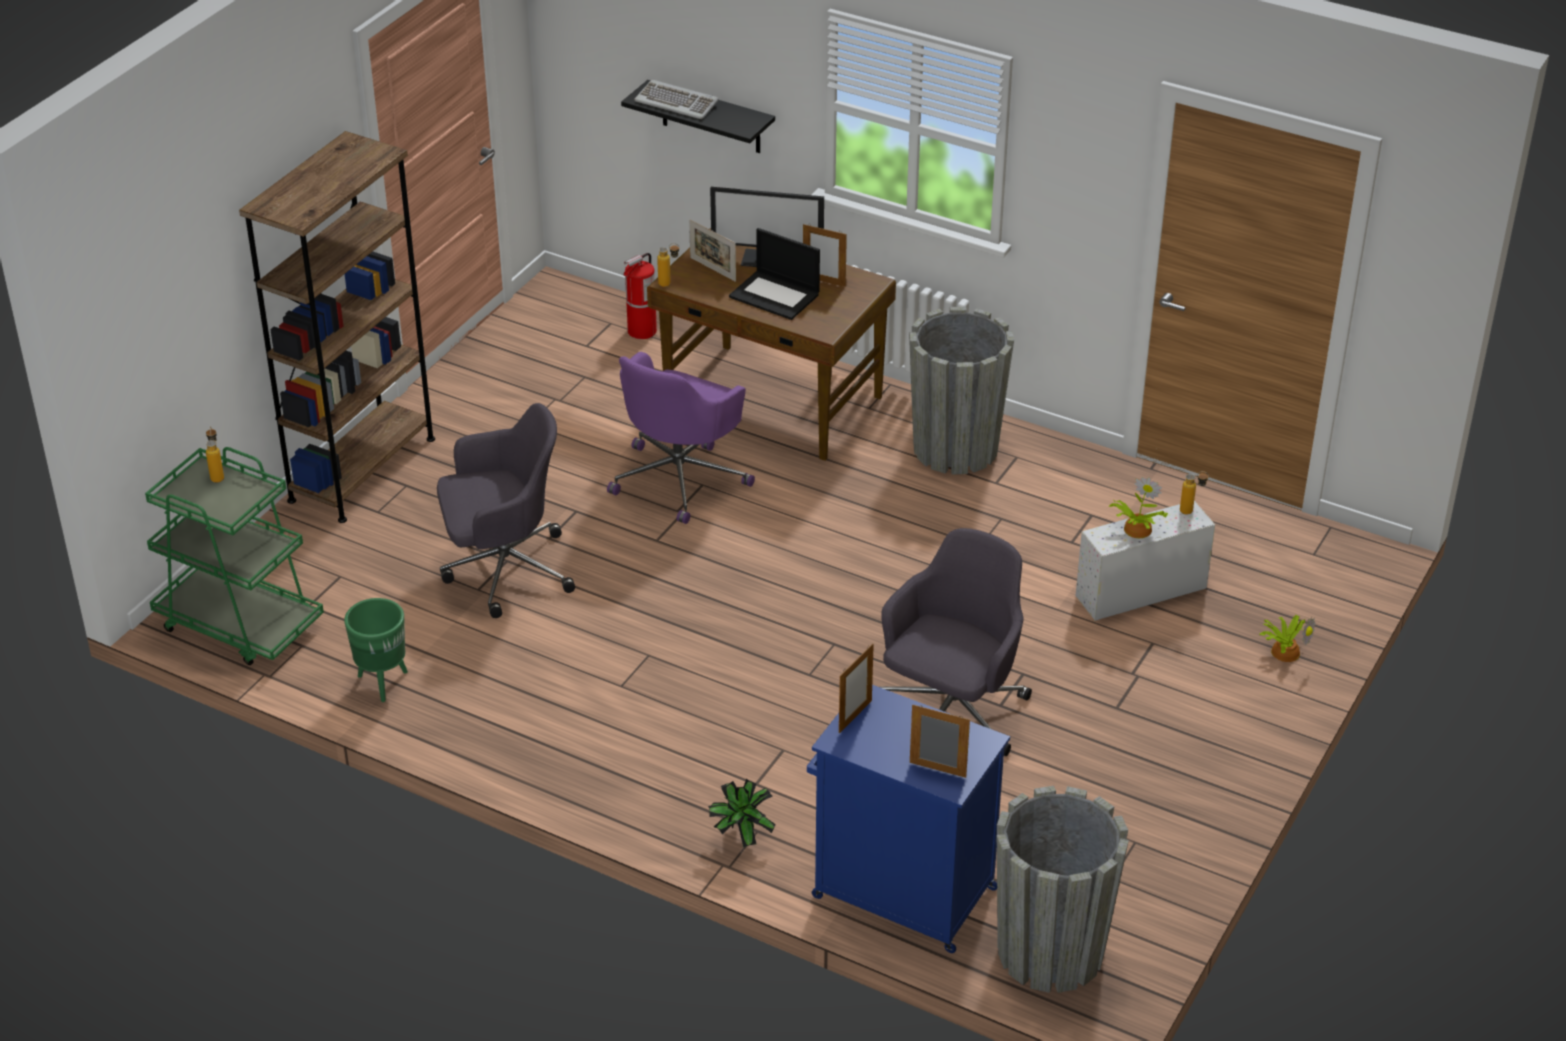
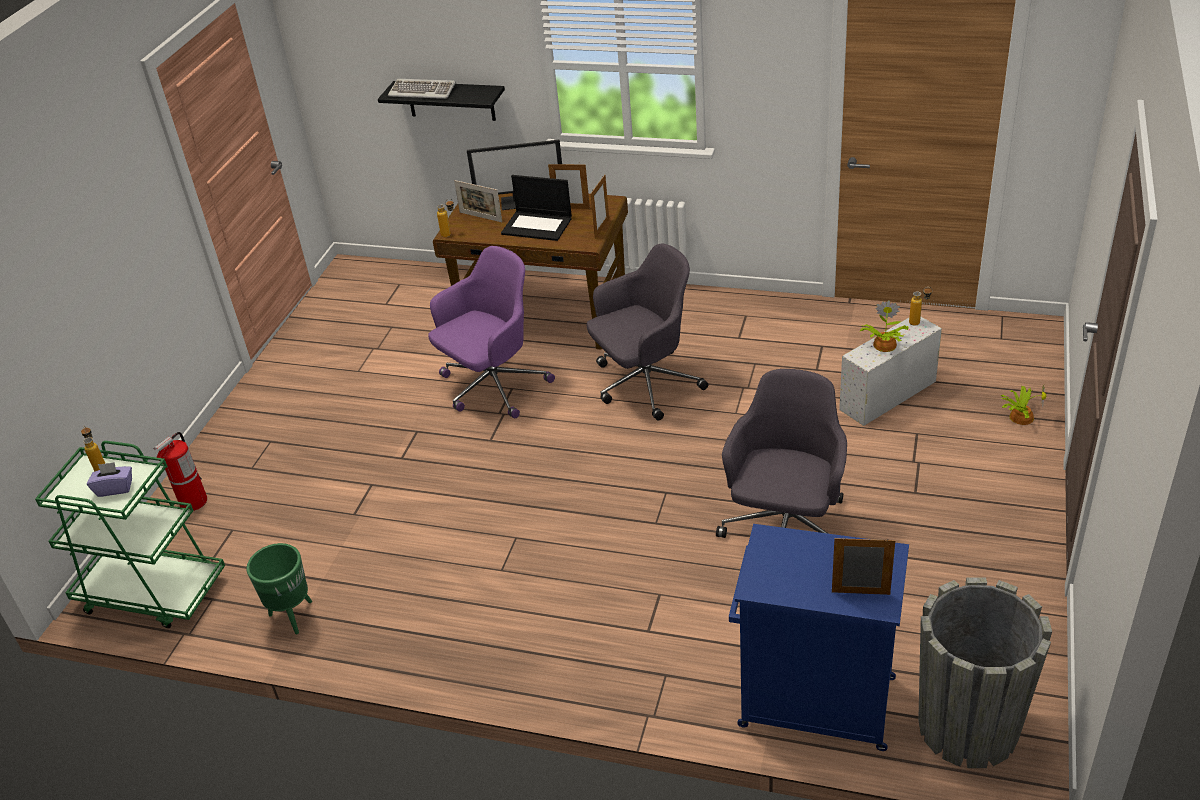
camera: 10 degrees left, 0 degrees up
brown bookcase [239,131,435,523] -> none
grey office chair [437,403,575,618] -> grey office chair moved to [586,243,709,421]
purple office chair [607,352,755,524] -> purple office chair turned 150 degrees counterclockwise [428,246,555,418]
fire extinguisher [624,253,657,339] -> fire extinguisher moved to [153,432,207,511]
potted plant [708,779,776,847] -> none
picture frame [839,643,874,733] -> picture frame moved to [591,175,609,239]
grey planter [909,307,1014,474] -> none
none -> purple tissue box [87,462,132,497]

